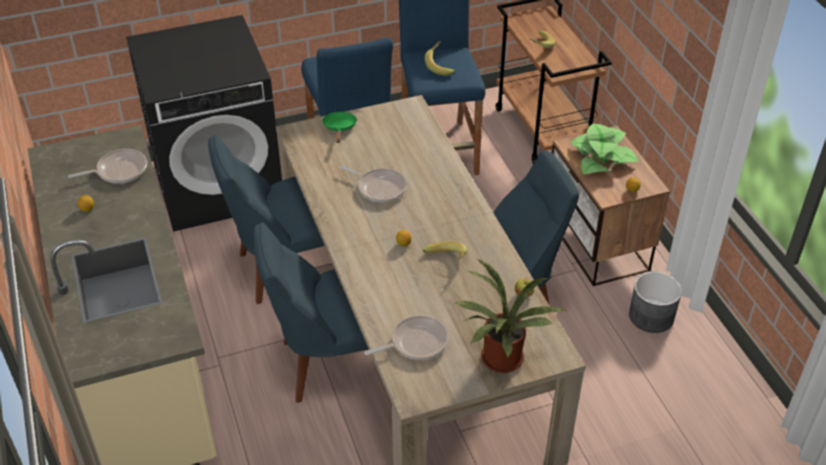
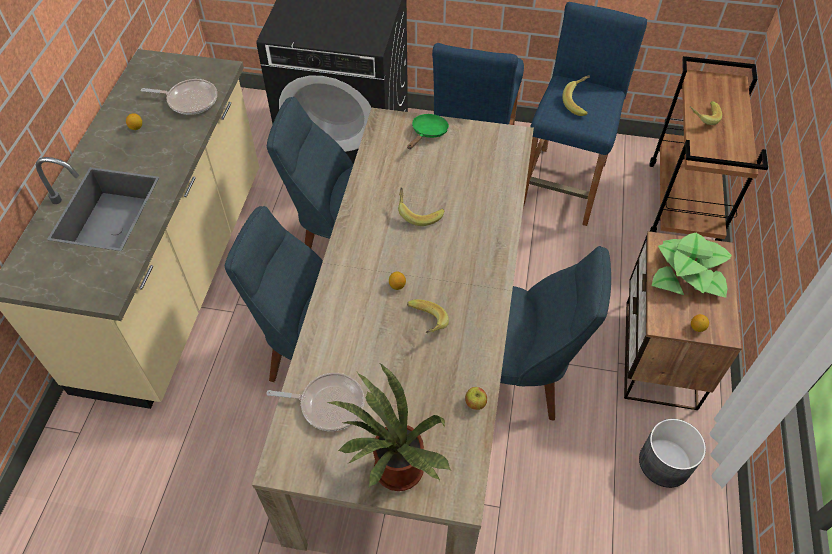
camera: 30 degrees right, 10 degrees up
frying pan [339,165,407,203] -> banana [398,187,444,226]

